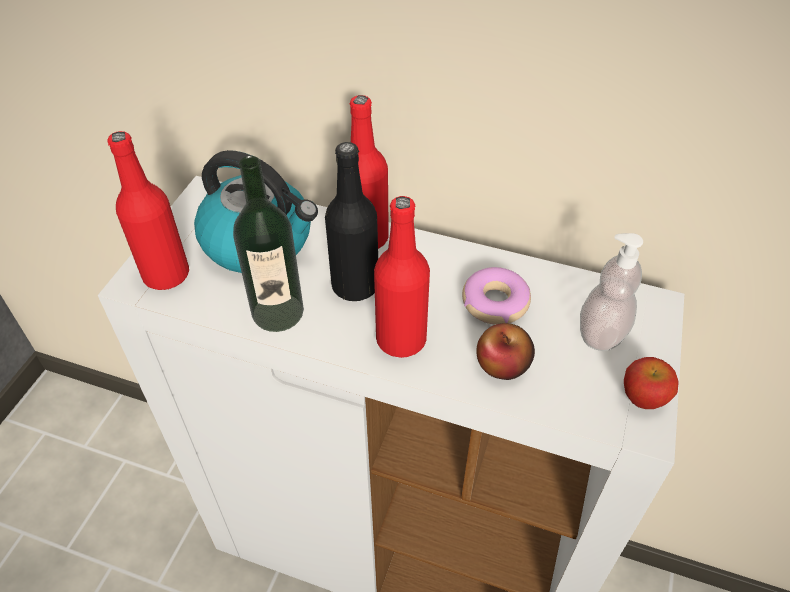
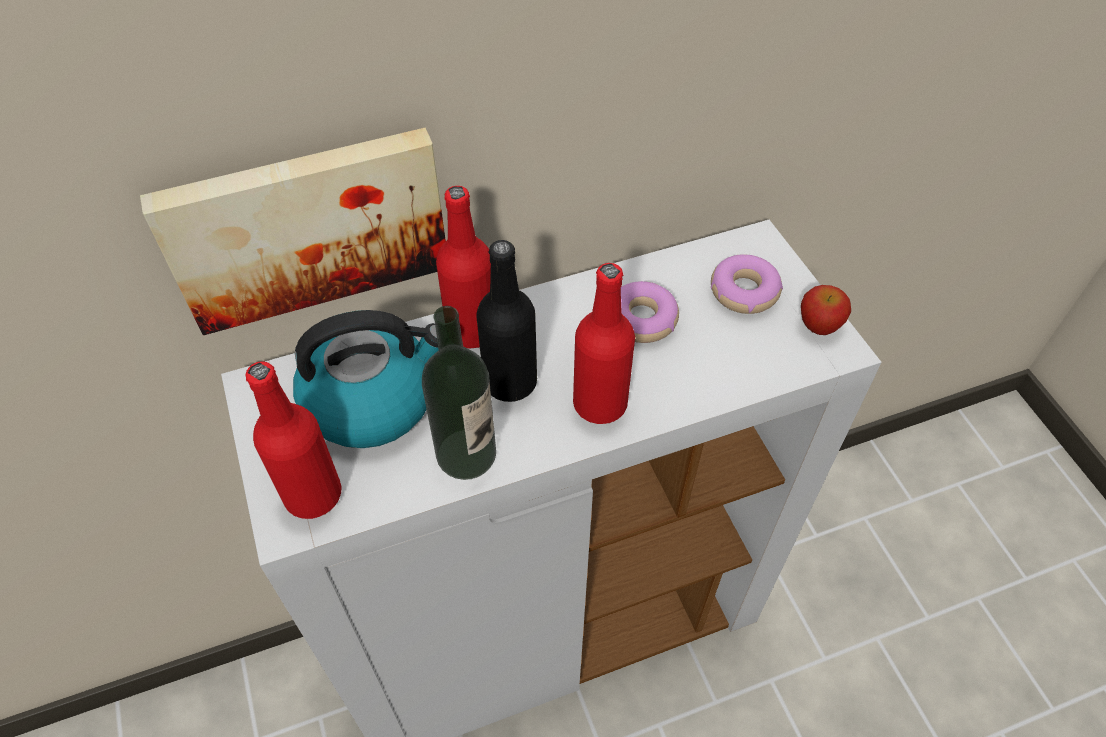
camera: 40 degrees left, 5 degrees up
apple [476,323,535,380] -> none
soap dispenser [580,233,643,351] -> donut [711,254,783,314]
none -> picture [140,128,446,335]

